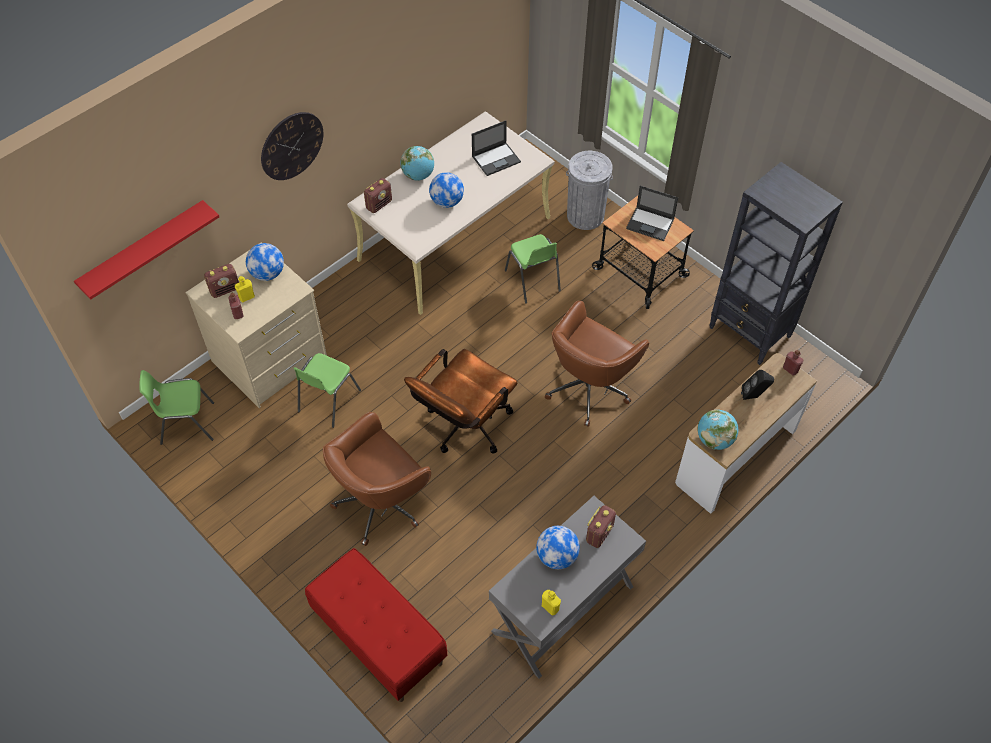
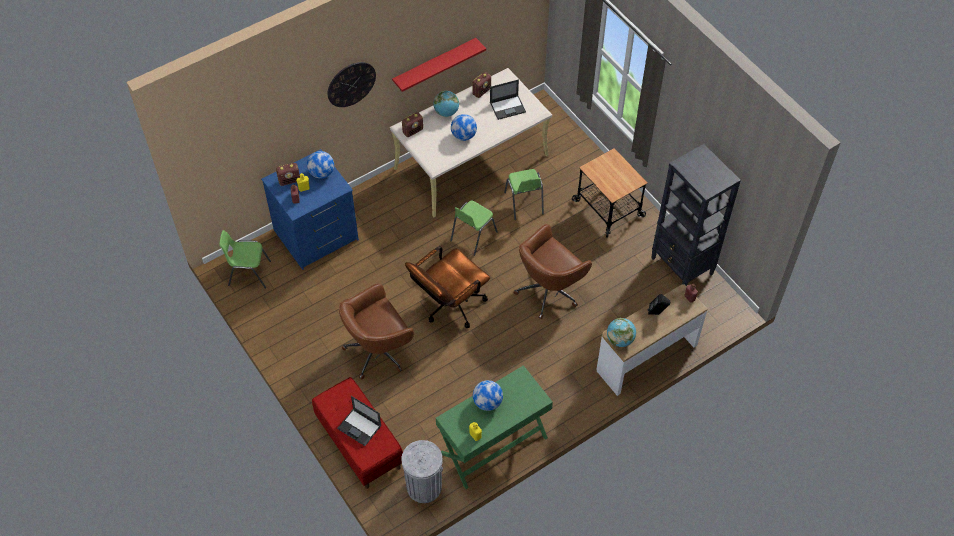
camera: 10 degrees right, 0 degrees up
red shelf [74,200,219,300] -> red shelf moved to [392,38,486,92]
beige dresser [185,243,327,408] -> blue dresser [261,149,359,270]
green chair [293,353,361,428] -> green chair moved to [450,201,498,256]
grey desk [489,496,646,678] -> green desk [436,365,553,489]
grey trash can [566,151,613,230] -> grey trash can moved to [401,440,443,503]
radio [586,505,616,548] -> radio moved to [472,72,491,98]
laptop [626,186,678,241] -> laptop moved to [337,396,382,446]

